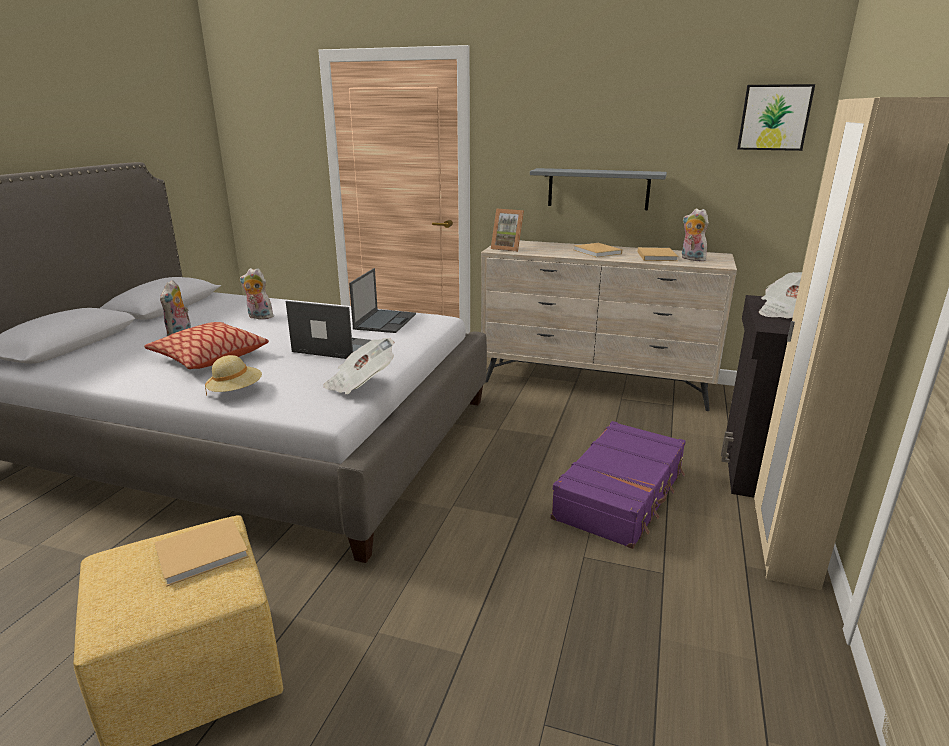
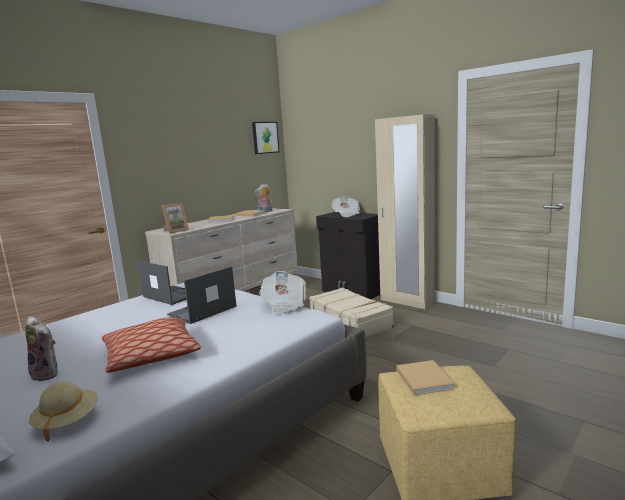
camera: 65 degrees left, 10 degrees down
beige hat [205,355,262,396] -> beige hat moved to [29,381,98,442]
plush toy [240,268,275,319] -> none
grey shelf [530,168,667,210] -> none
purple suitcase [551,421,686,549] -> beige suitcase [309,288,394,337]

